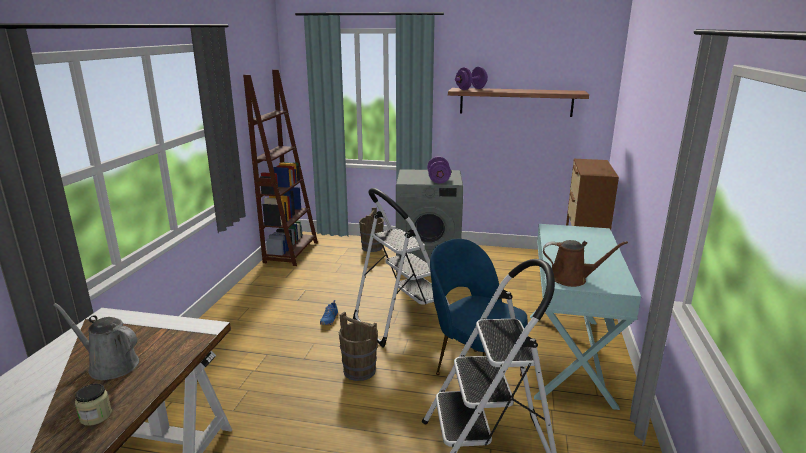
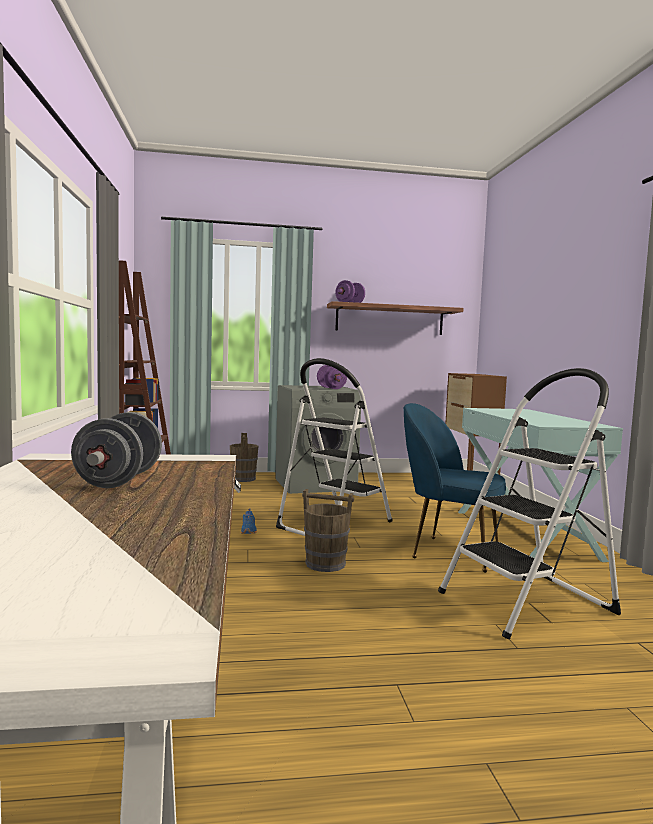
camera: 20 degrees left, 15 degrees down
grey watering can [53,303,139,380] -> grey dumbbell [71,412,162,488]
jar [75,384,112,426] -> none
brown watering can [543,240,628,287] -> none

